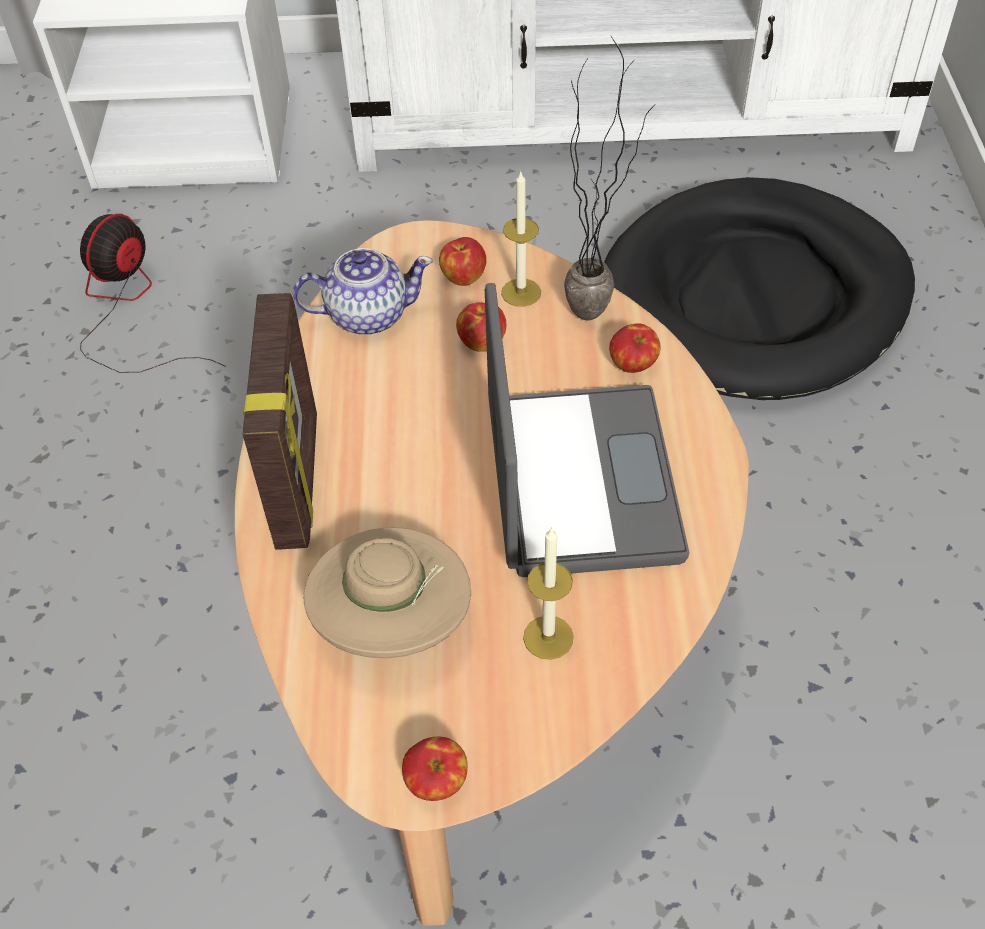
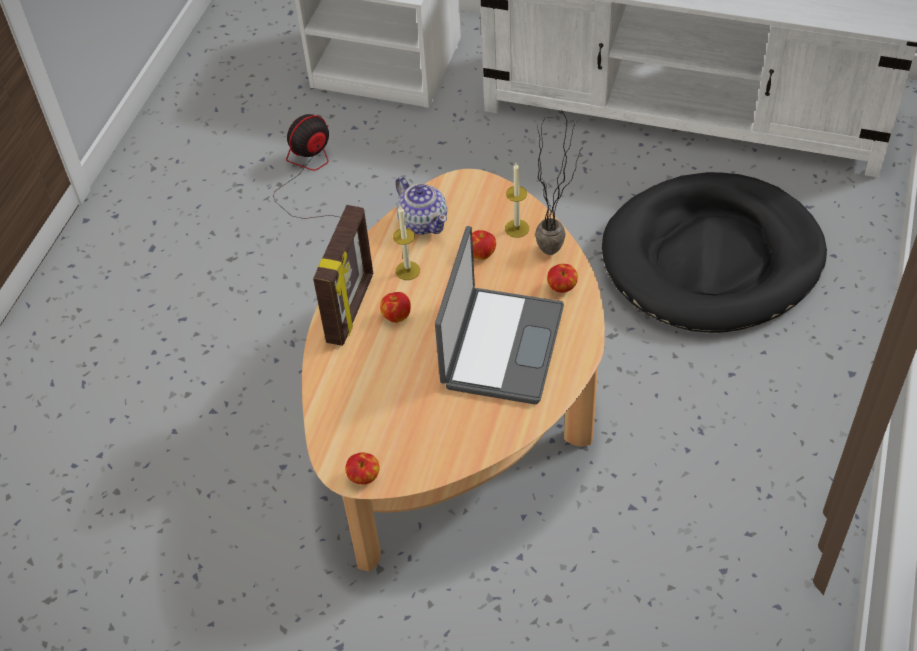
camera: 20 degrees right, 0 degrees up
teapot [293,248,433,335] -> teapot turned 45 degrees clockwise [395,177,447,235]
beige hat [304,527,471,658] -> none
apple [439,237,486,286] -> apple moved to [380,292,411,323]
candle [523,527,574,660] -> candle moved to [393,205,420,280]

